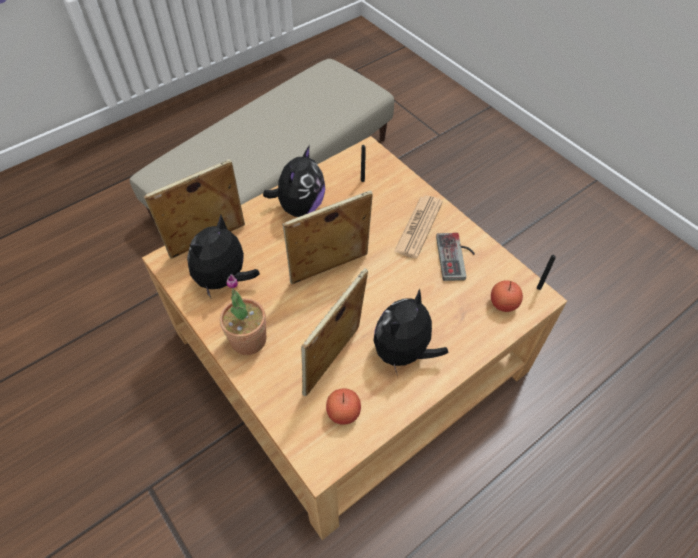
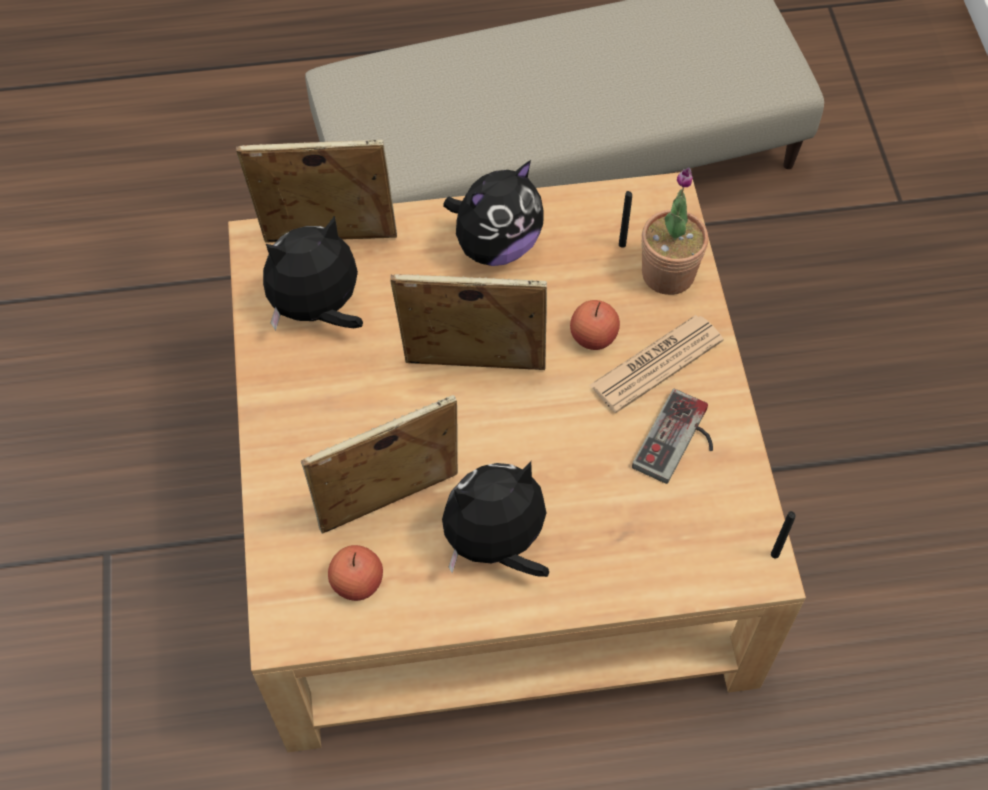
camera: 30 degrees right, 5 degrees up
potted plant [220,274,266,355] -> potted plant moved to [641,167,708,295]
apple [491,280,523,312] -> apple moved to [570,300,620,350]

